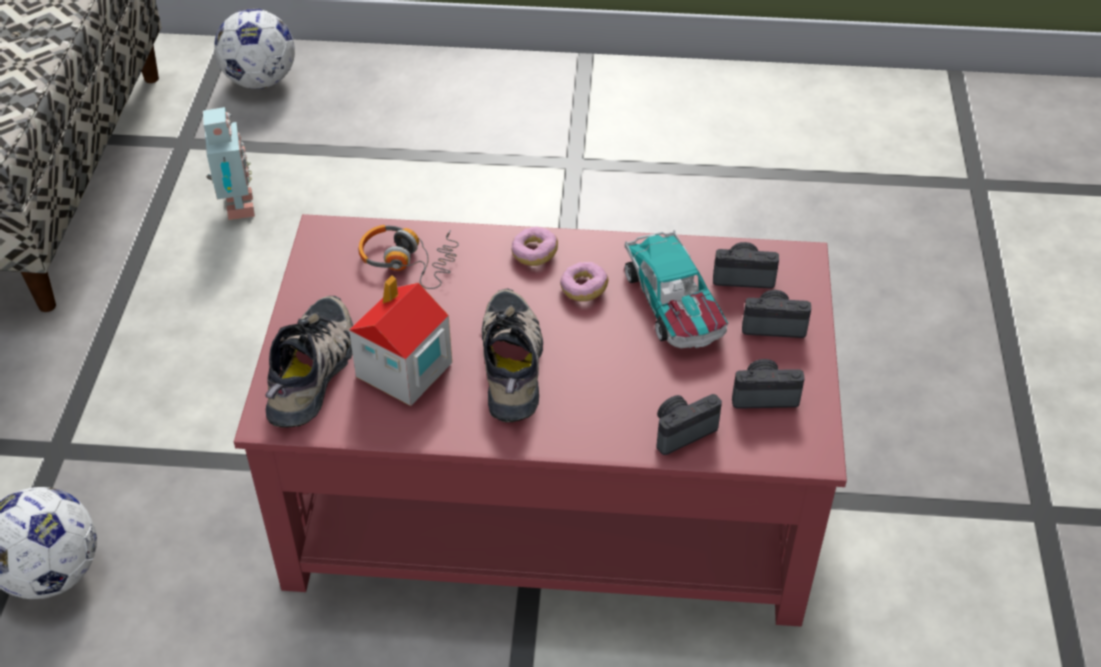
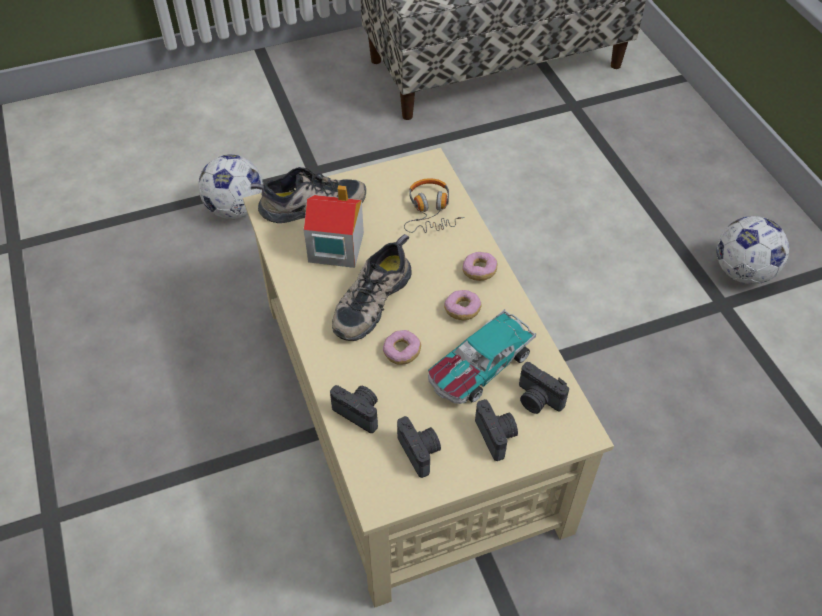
camera: 65 degrees right, 5 degrees up
toy robot [203,107,255,220] -> none
football [214,9,295,89] -> football moved to [717,216,789,284]
red coffee table [234,214,847,627] -> beige coffee table [243,148,614,607]
shoe [482,288,543,422] -> shoe turned 150 degrees clockwise [332,234,412,341]
camera [713,242,779,289] -> camera turned 150 degrees clockwise [519,362,569,414]
none -> donut [383,330,421,365]

